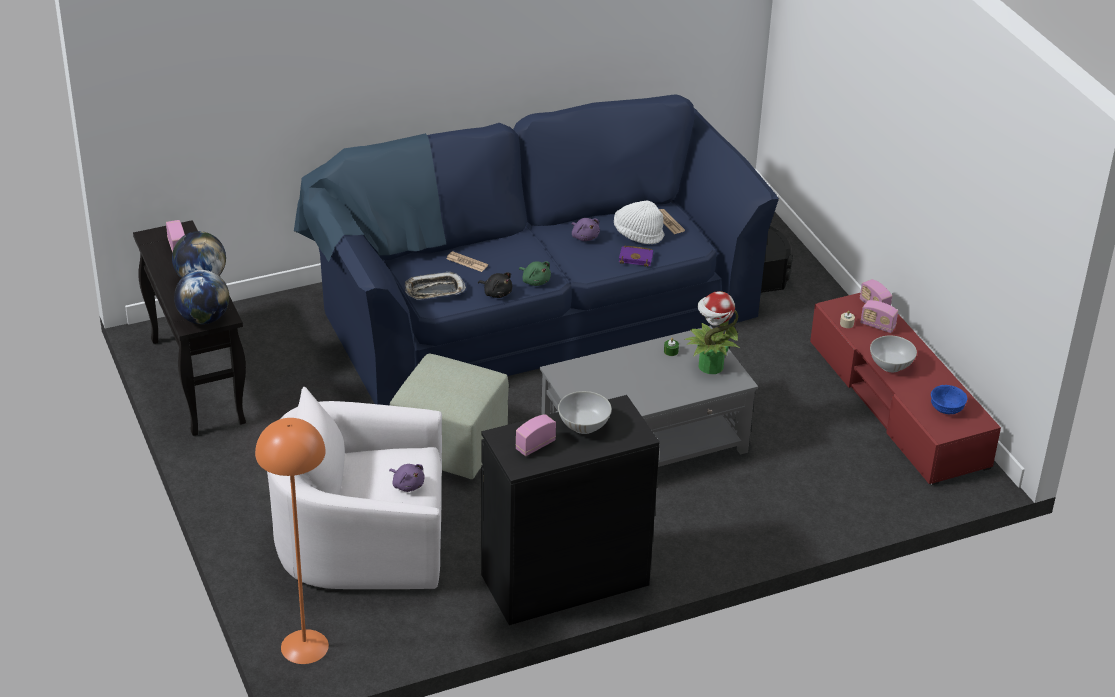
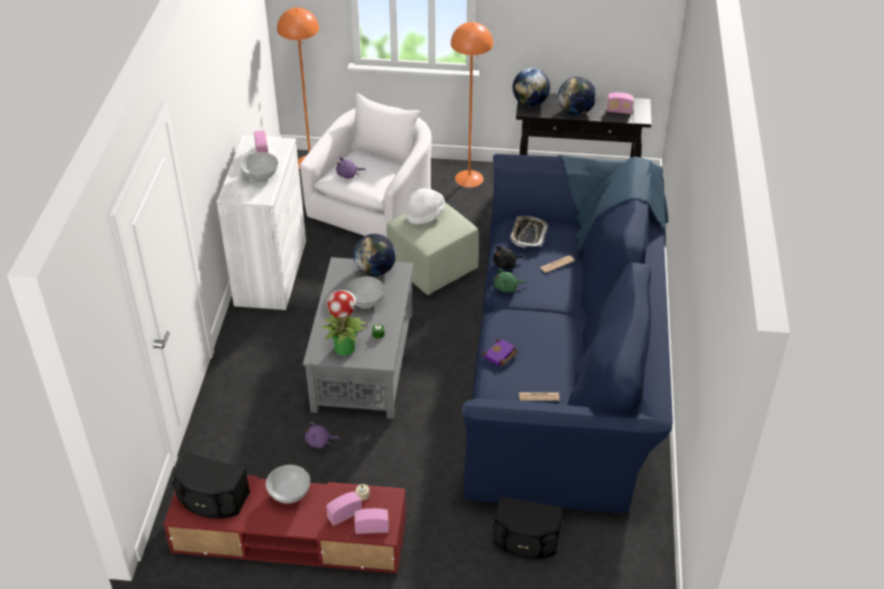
camera: 120 degrees right, 5 degrees up
black cabinet [481,395,660,625] -> white cabinet [217,135,306,310]
purple plush toy [572,218,600,241] -> purple plush toy moved to [305,422,340,448]
white hat [614,200,664,244] -> white hat moved to [406,188,445,225]
blue bowl [931,385,968,414] -> black speaker [172,453,250,519]
none -> white bowl [346,277,385,308]
none -> globe [353,234,396,276]
none -> orange floor lamp [451,22,493,188]

